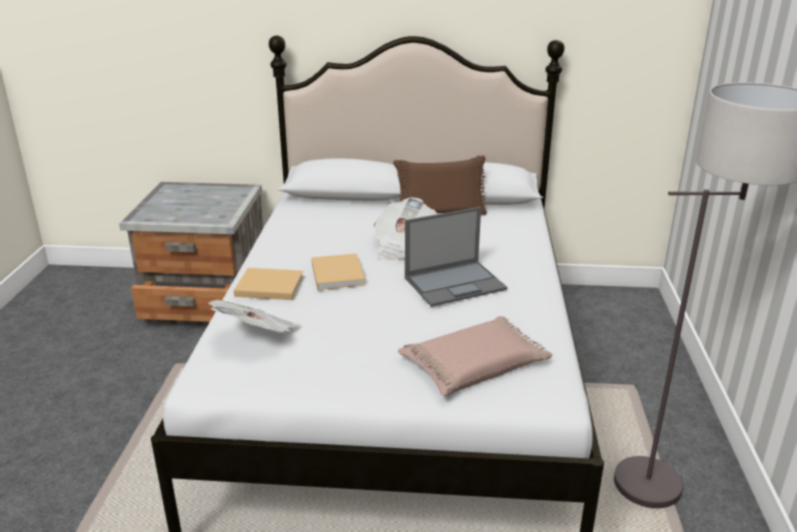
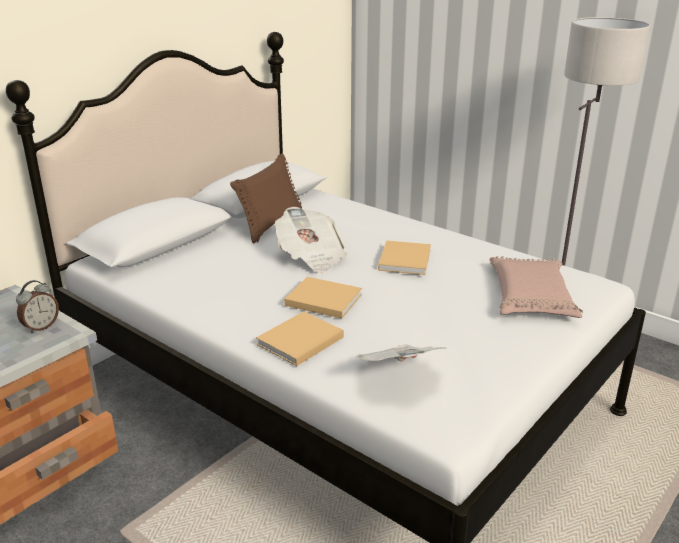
camera: 55 degrees left, 0 degrees up
laptop [405,207,507,307] -> beige book [378,240,431,275]
none -> alarm clock [16,280,59,333]

